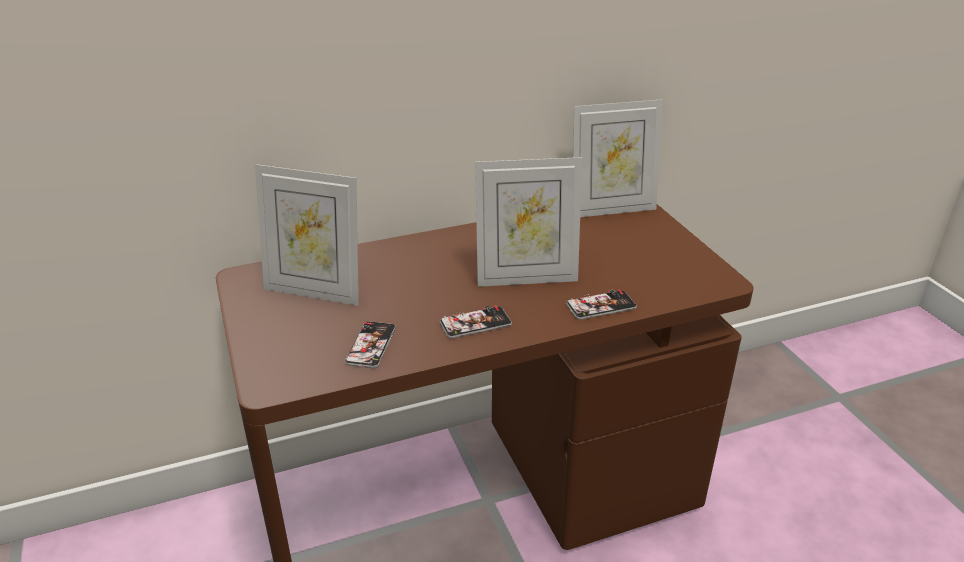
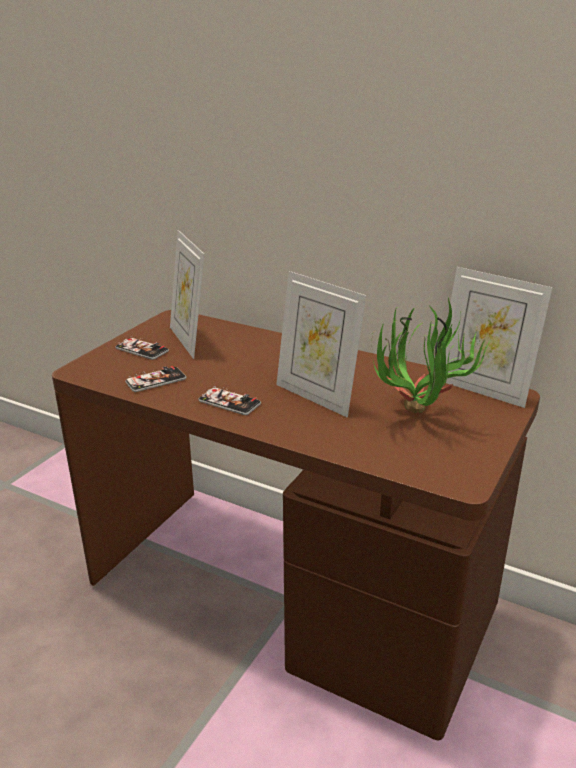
camera: 50 degrees right, 5 degrees down
phone [566,289,637,320] -> phone moved to [116,336,169,360]
none -> potted plant [372,297,492,413]

